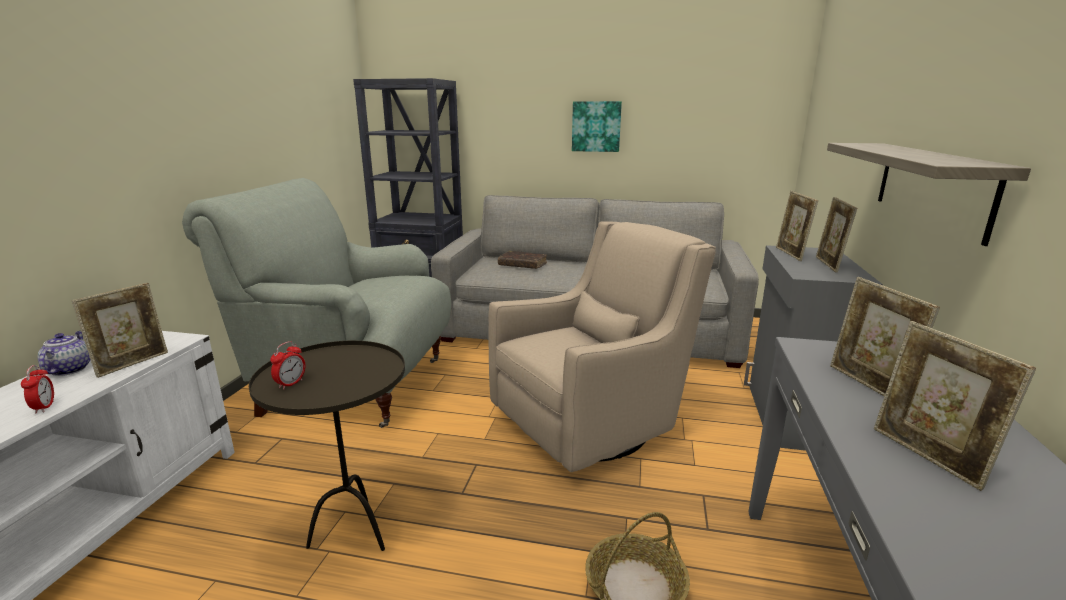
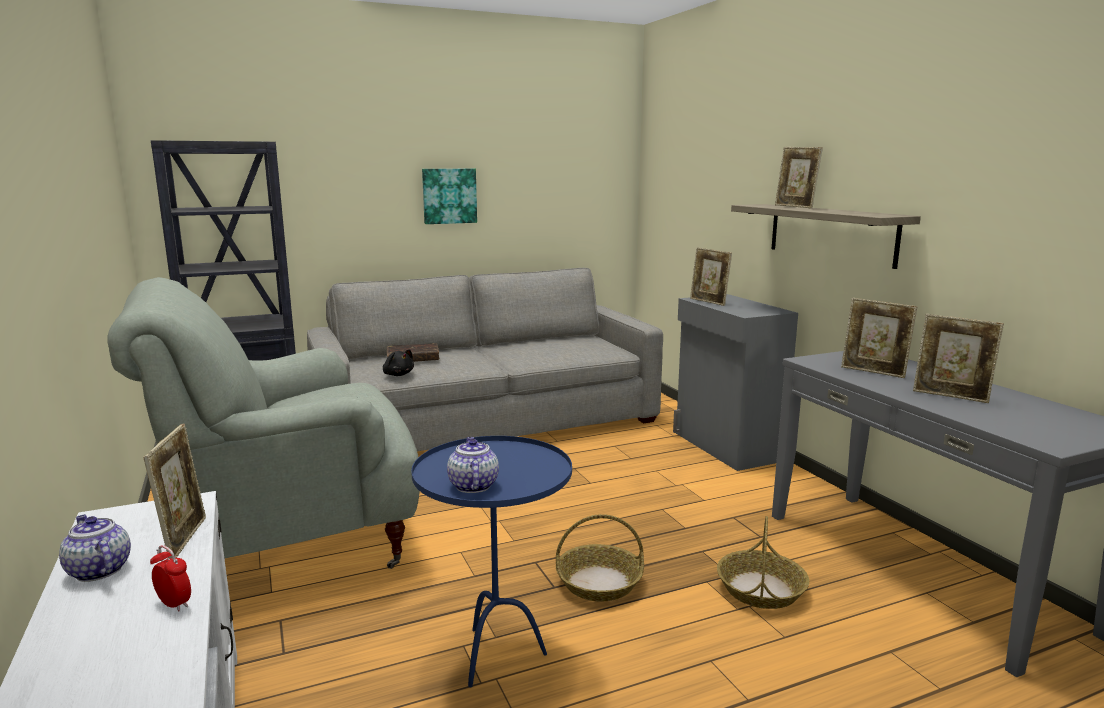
camera: 35 degrees left, 5 degrees down
brown side table [249,341,405,551] -> blue side table [411,436,572,687]
alarm clock [270,341,305,390] -> teapot [447,437,499,493]
beige armchair [488,221,716,472] -> none
picture frame [816,197,857,273] -> picture frame moved to [775,147,823,209]
none -> black plush toy [383,349,414,376]
none -> basket [556,514,644,601]

